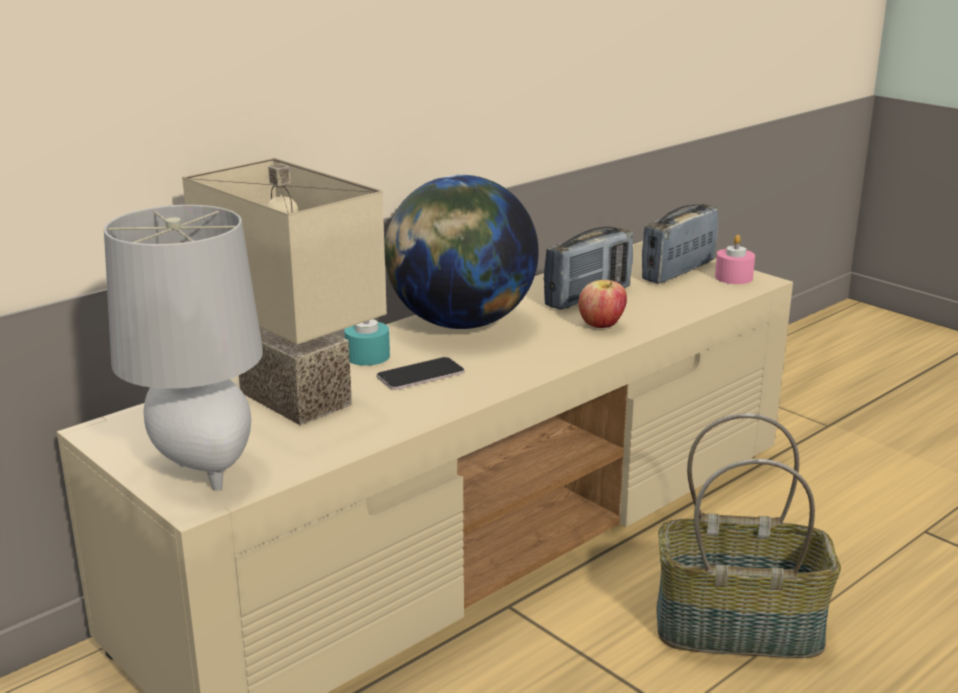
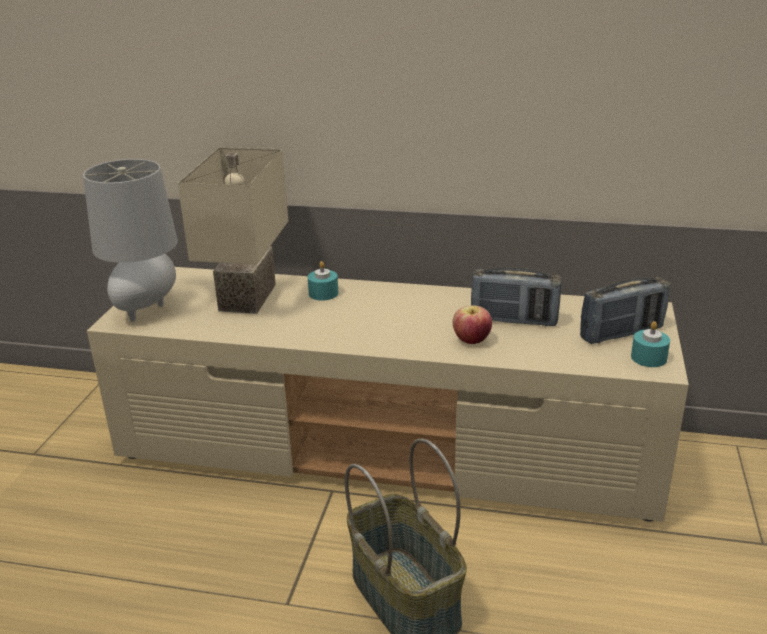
camera: 55 degrees right, 5 degrees up
phone [377,357,465,390] -> none
globe [384,175,539,329] -> none
radio [642,204,718,284] -> radio turned 150 degrees clockwise [580,277,670,344]
pink candle [715,235,755,284] -> turquoise candle [631,321,670,367]

